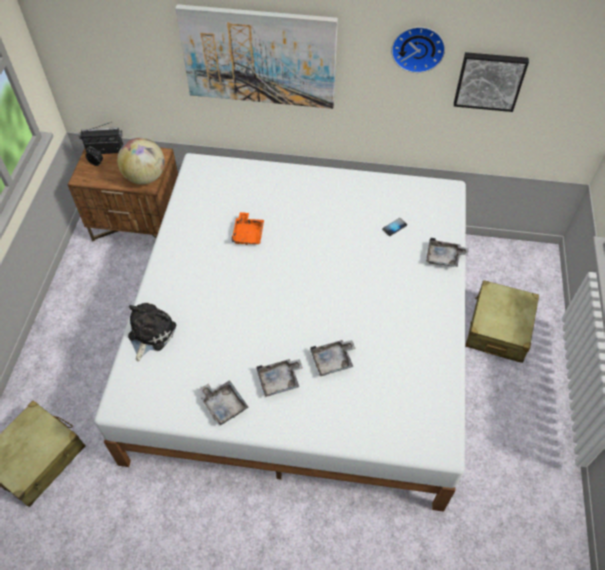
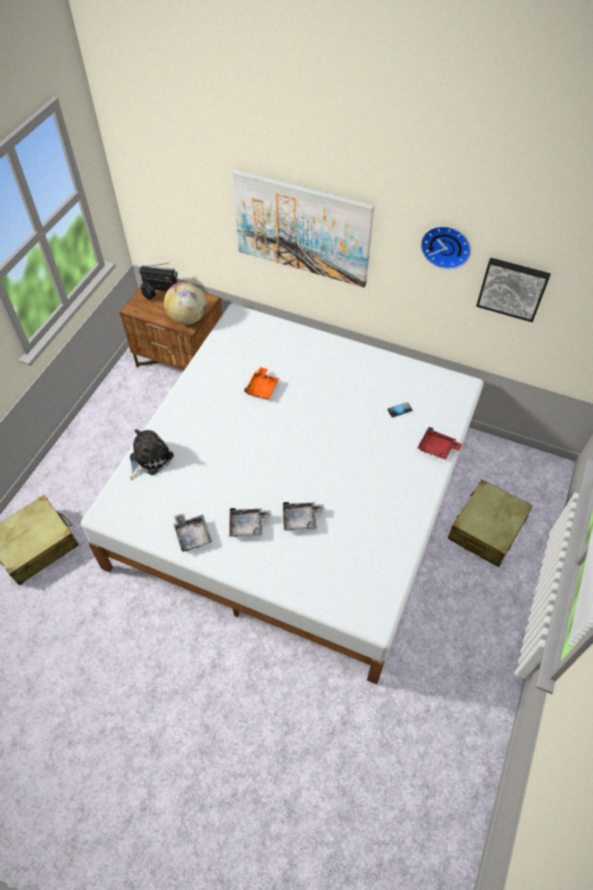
camera: 15 degrees right, 0 degrees up
grey tray [426,238,469,267] -> red tray [417,427,463,460]

